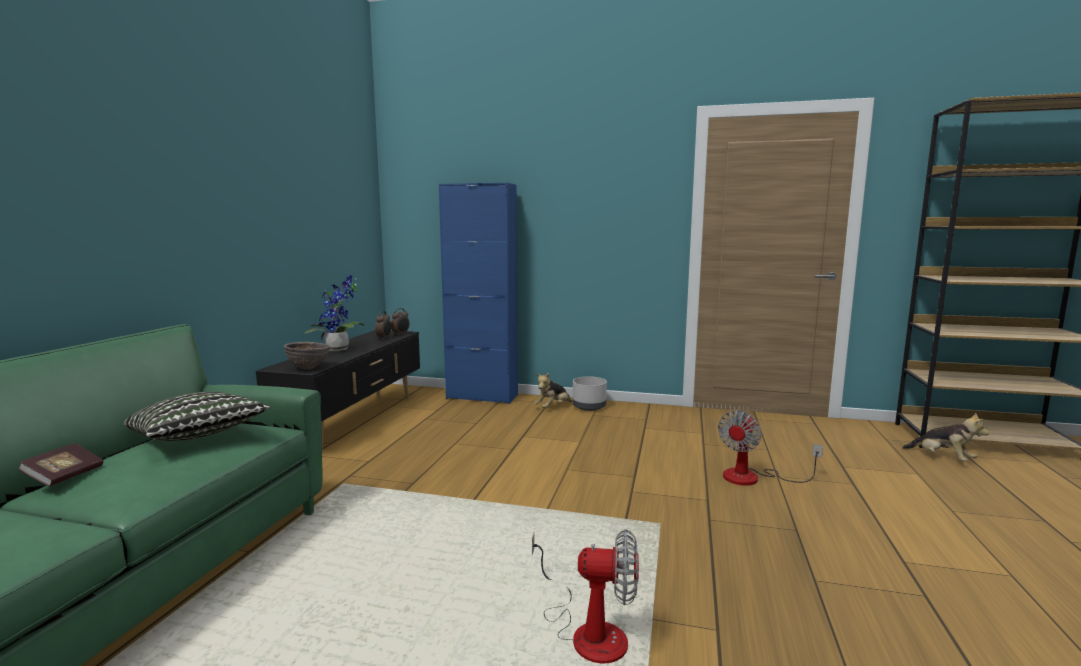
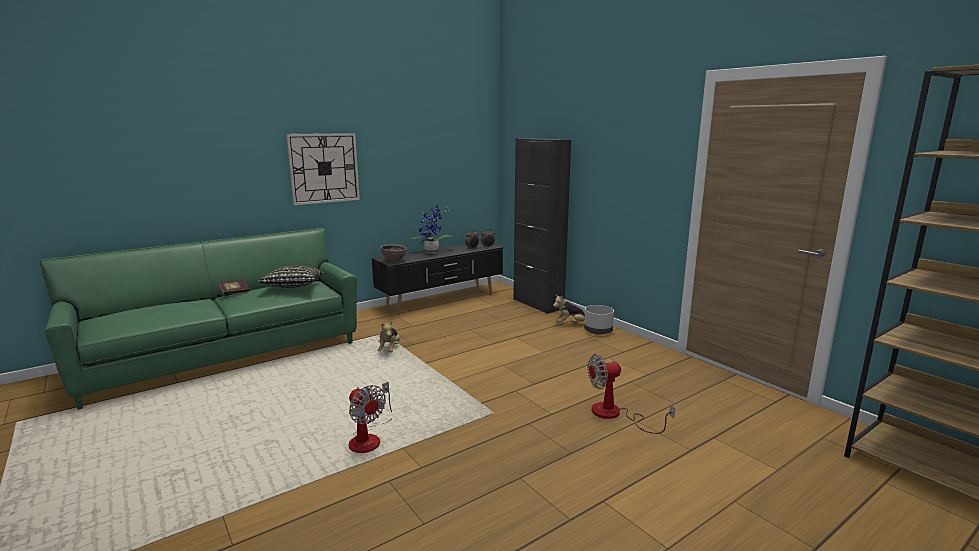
camera: 40 degrees right, 5 degrees up
blue cabinet [439,183,518,404] -> black cabinet [513,138,571,314]
plush toy [902,412,989,461] -> plush toy moved to [377,320,400,352]
none -> wall clock [286,133,360,205]

